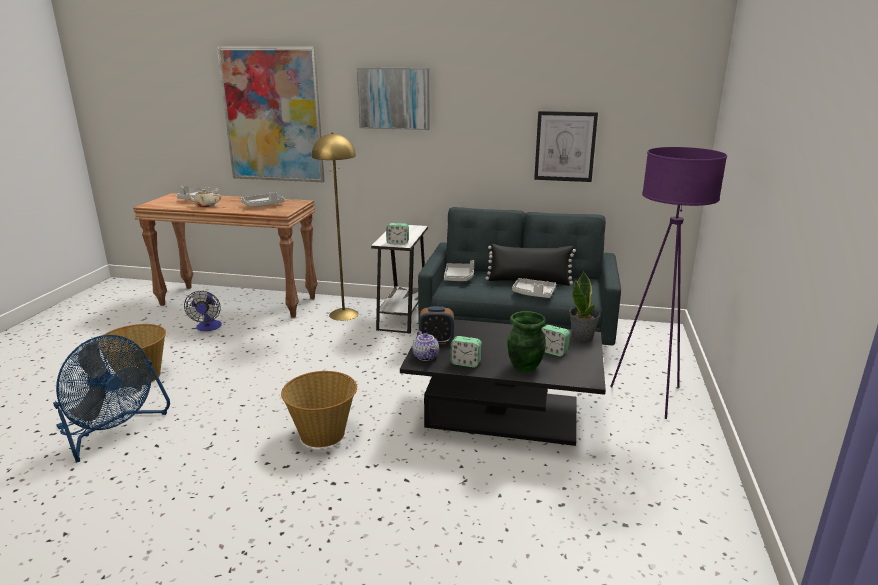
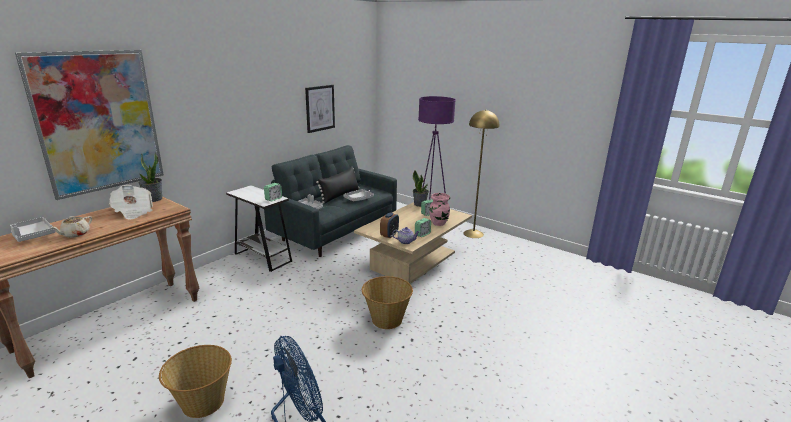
camera: 65 degrees left, 0 degrees up
fan [184,291,222,331] -> none
grey tray [241,192,284,206] -> newspaper [109,185,153,220]
yellow floor lamp [312,133,358,321] -> yellow floor lamp moved to [463,109,499,238]
picture [357,67,430,130] -> none
black coffee table [400,319,606,446] -> beige coffee table [354,202,472,284]
green vase [507,311,546,373] -> pink vase [429,193,450,226]
none -> potted plant [138,153,162,202]

